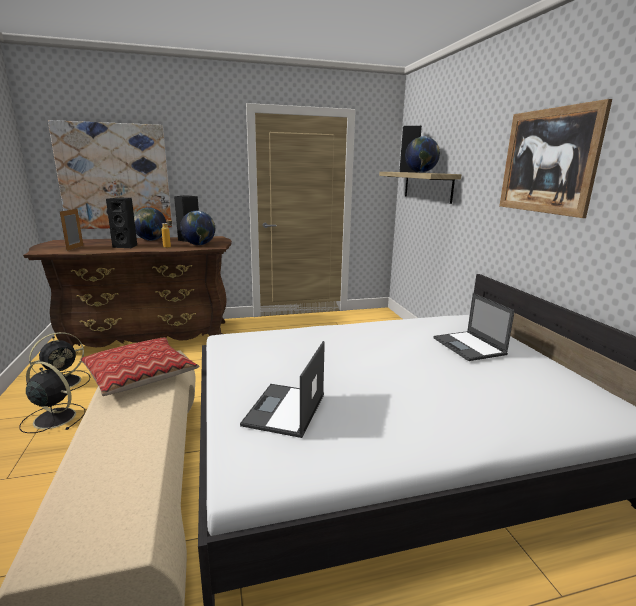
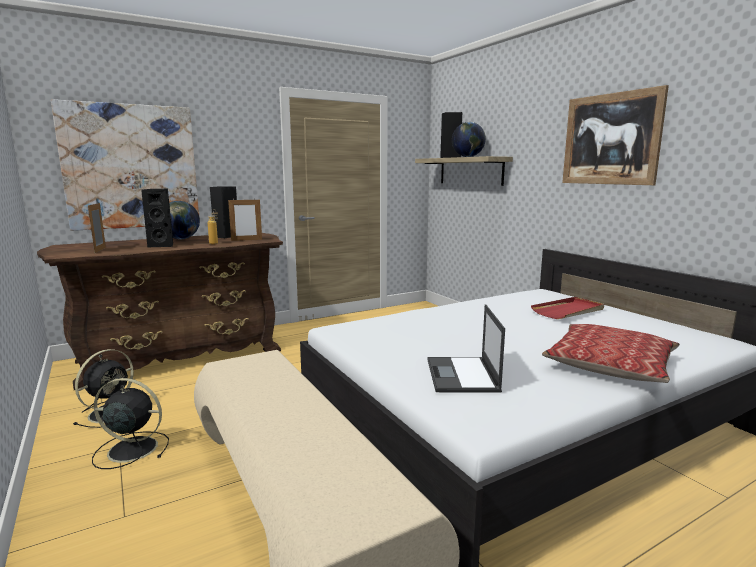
camera: 15 degrees left, 5 degrees down
pillow [80,337,200,396] -> pillow moved to [542,324,680,383]
globe [180,211,215,245] -> picture frame [228,198,262,241]
laptop [433,293,515,361] -> red tray [531,297,604,319]

